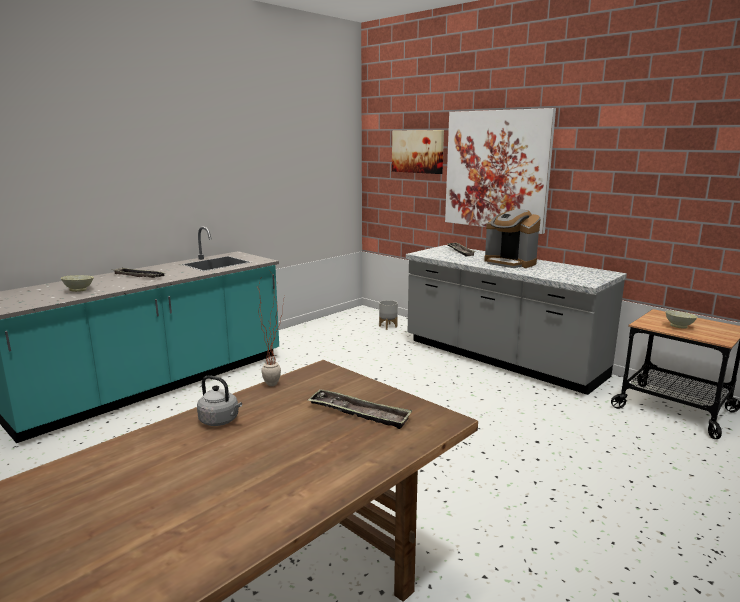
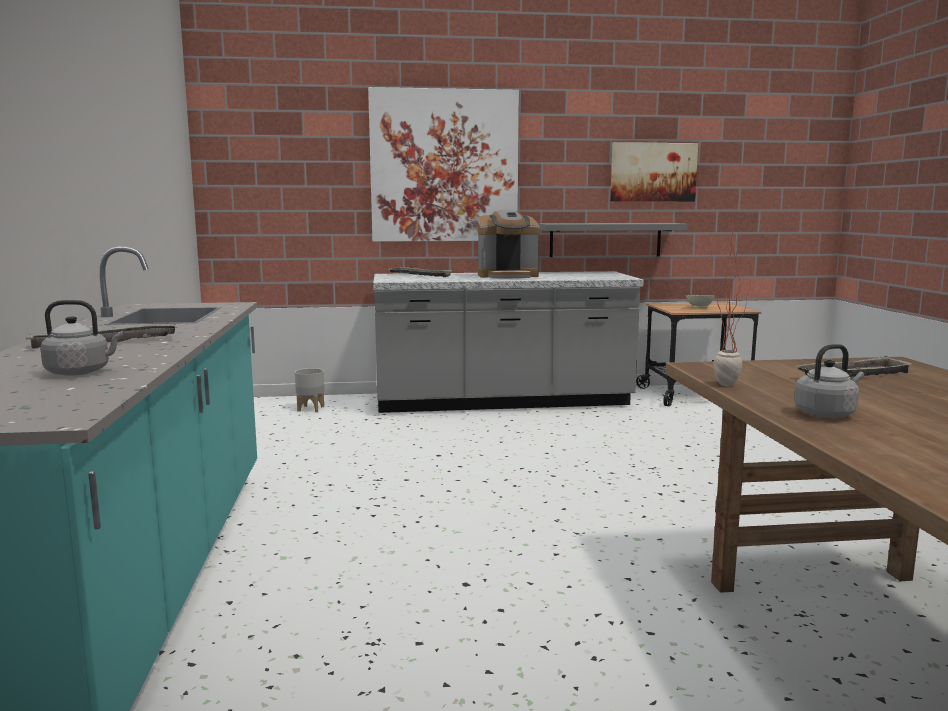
camera: 50 degrees left, 5 degrees down
beige bowl [61,275,94,292] -> grey kettle [40,300,123,376]
picture [392,130,444,174] -> picture moved to [610,142,698,201]
none -> grey shelf [538,223,687,257]

